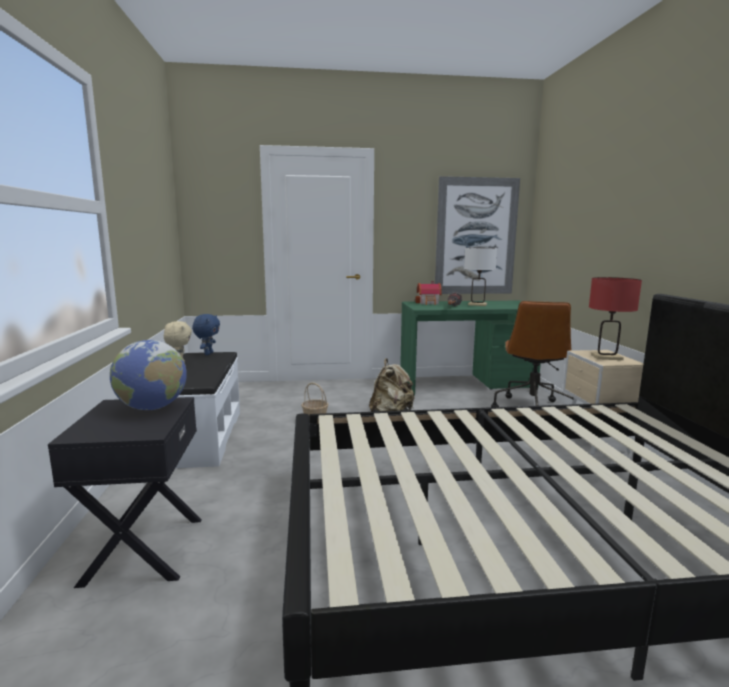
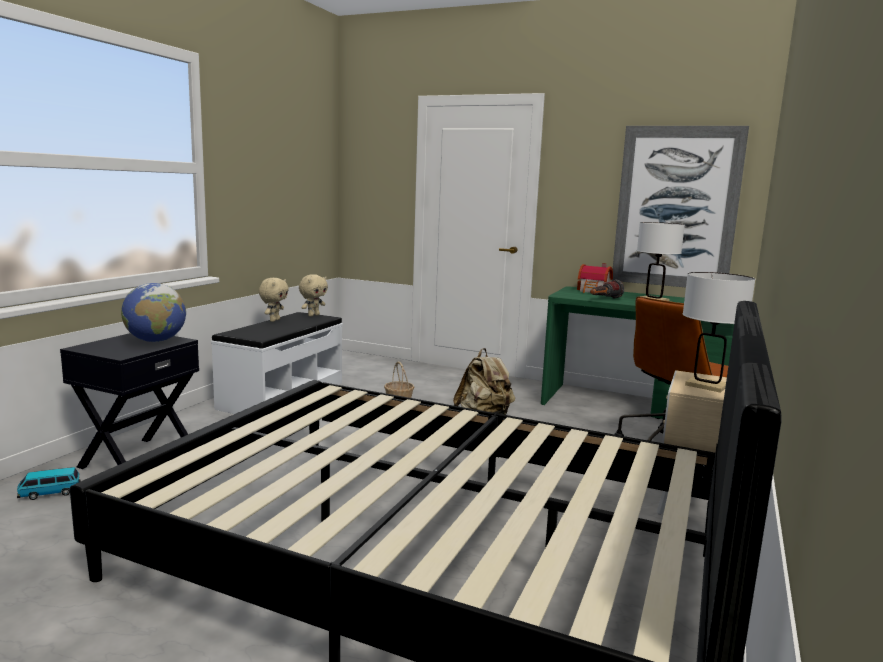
camera: 30 degrees right, 0 degrees up
blue plush toy [192,314,220,355] -> beige plush toy [299,274,328,317]
red table lamp [589,277,642,360] -> white table lamp [683,272,755,393]
none -> toy car [17,467,81,500]

